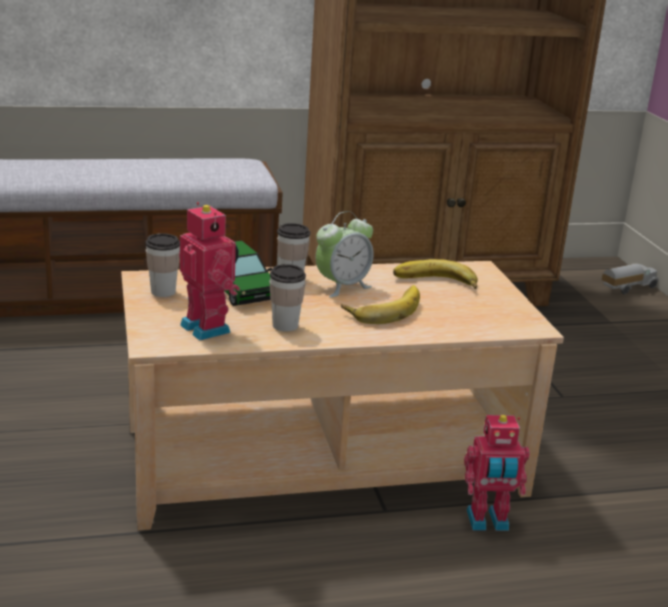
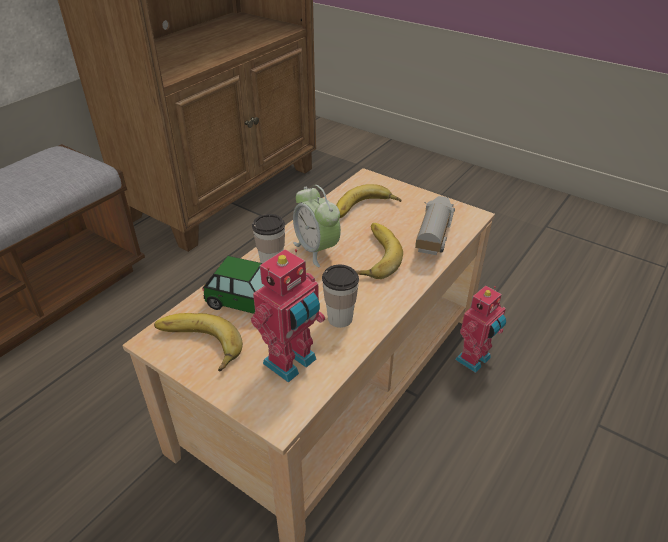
camera: 40 degrees left, 15 degrees up
cup [146,233,180,297] -> banana [154,313,243,371]
toy robot [179,202,240,341] -> toy robot turned 120 degrees clockwise [251,249,325,383]
alarm clock [316,211,374,297] -> alarm clock turned 135 degrees clockwise [293,185,341,267]
toy truck [602,263,659,294] -> toy truck moved to [415,196,455,255]

